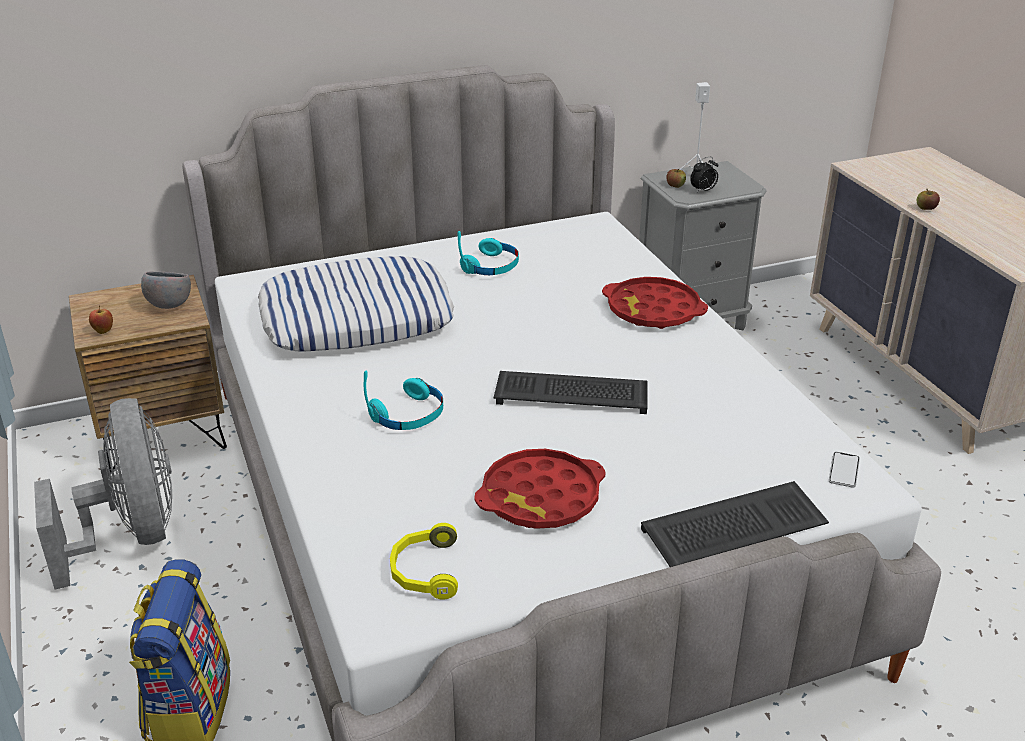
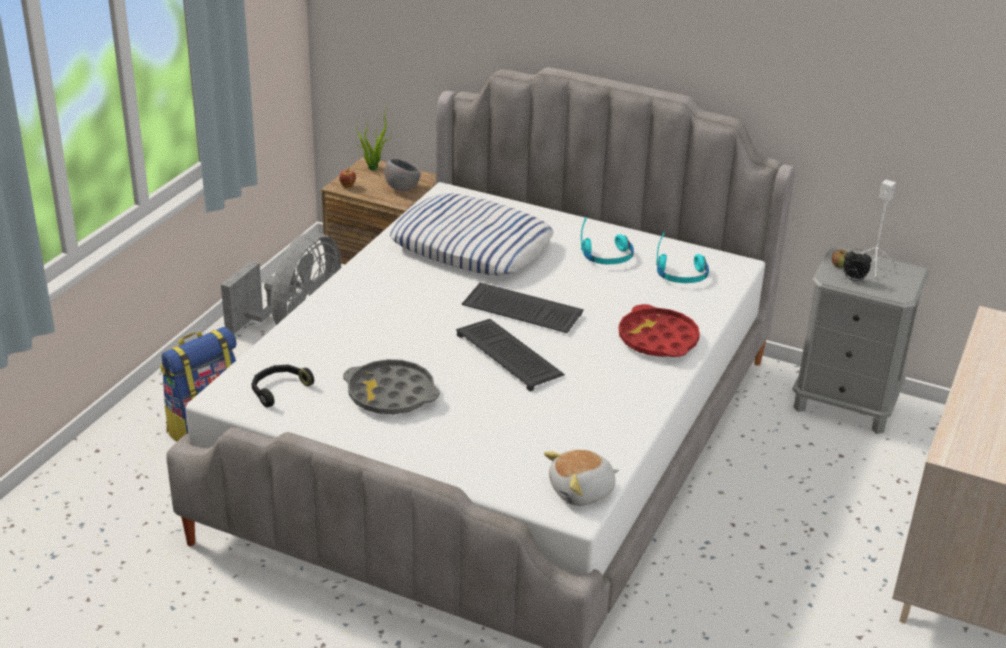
camera: 45 degrees right, 0 degrees up
turquoise headphones [364,371,443,430] -> turquoise headphones moved to [656,232,709,283]
yellow headphones [390,523,458,600] -> black headphones [252,365,314,408]
red tray [474,449,606,529] -> grey tray [343,359,440,415]
keyboard [641,481,829,567] -> keyboard moved to [462,282,584,333]
phone [829,452,860,488] -> plush toy [544,449,619,506]
apple [917,189,940,210] -> none
none -> potted plant [356,105,392,170]

